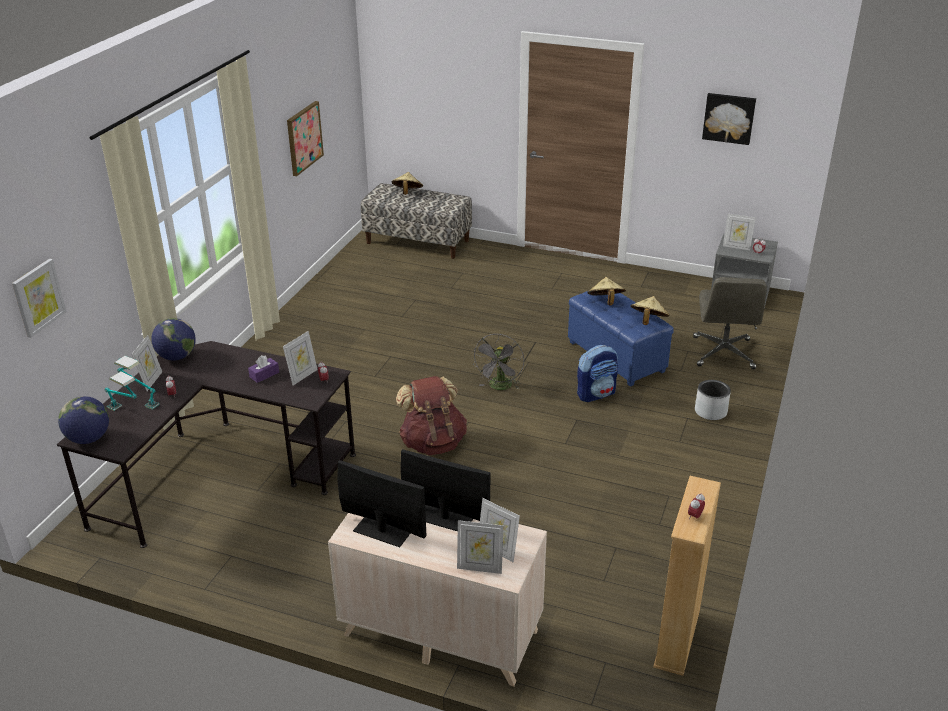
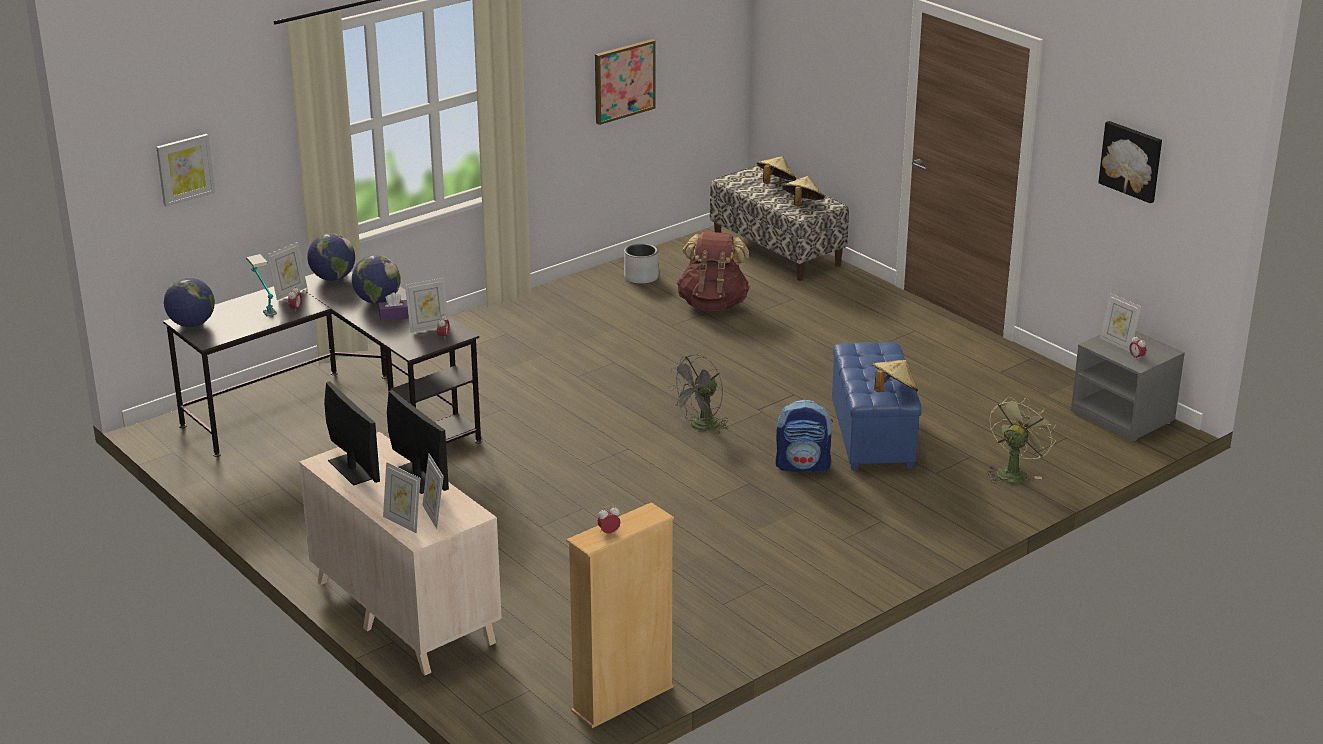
camera: 30 degrees right, 5 degrees down
table lamp [105,371,137,411] -> none
brown backpack [396,376,467,455] -> brown backpack moved to [677,232,750,311]
beige hat [587,277,626,306] -> beige hat moved to [782,176,825,206]
grey office chair [693,277,767,369] -> green fan [986,397,1056,484]
grey planter [695,380,731,420] -> grey planter moved to [624,243,659,284]
none -> globe [352,255,401,304]

